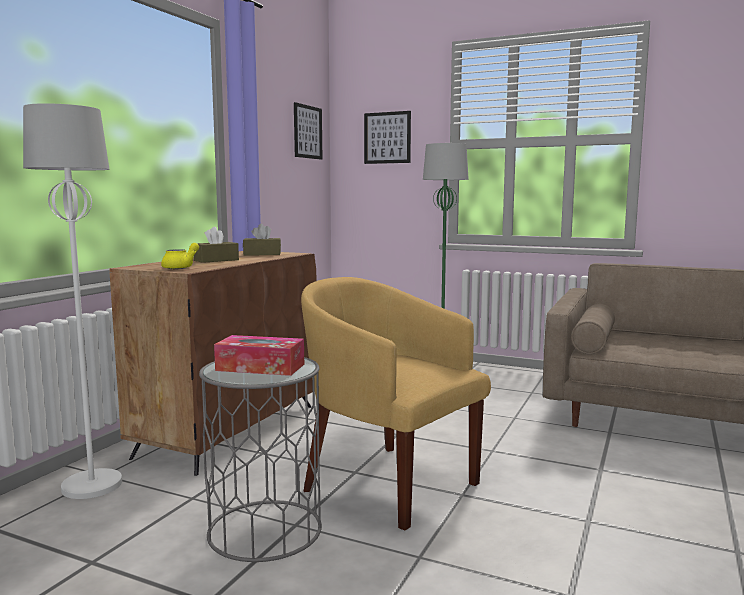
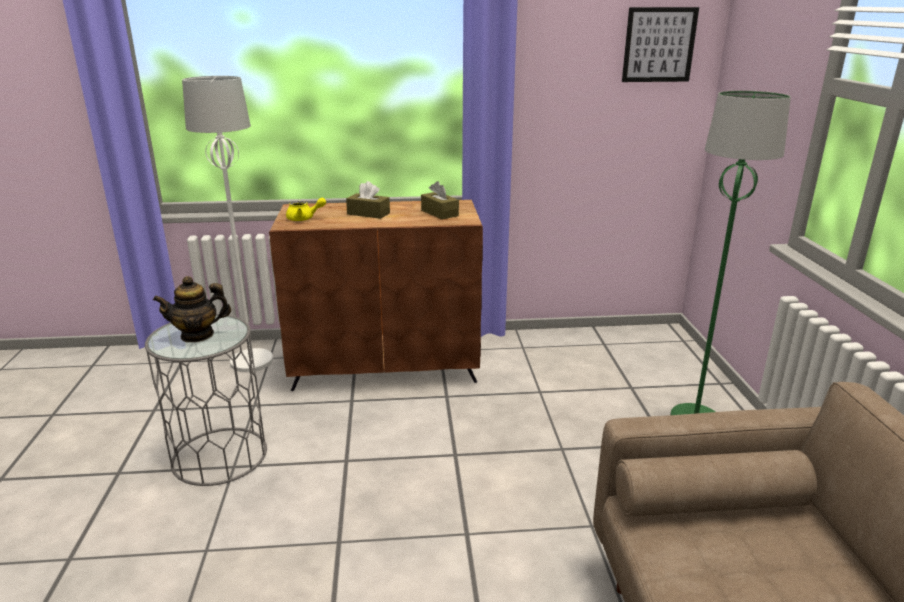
camera: 60 degrees right, 15 degrees up
tissue box [214,335,304,376] -> teapot [153,276,231,342]
yellow armchair [301,277,491,531] -> none
picture [364,111,411,164] -> none

